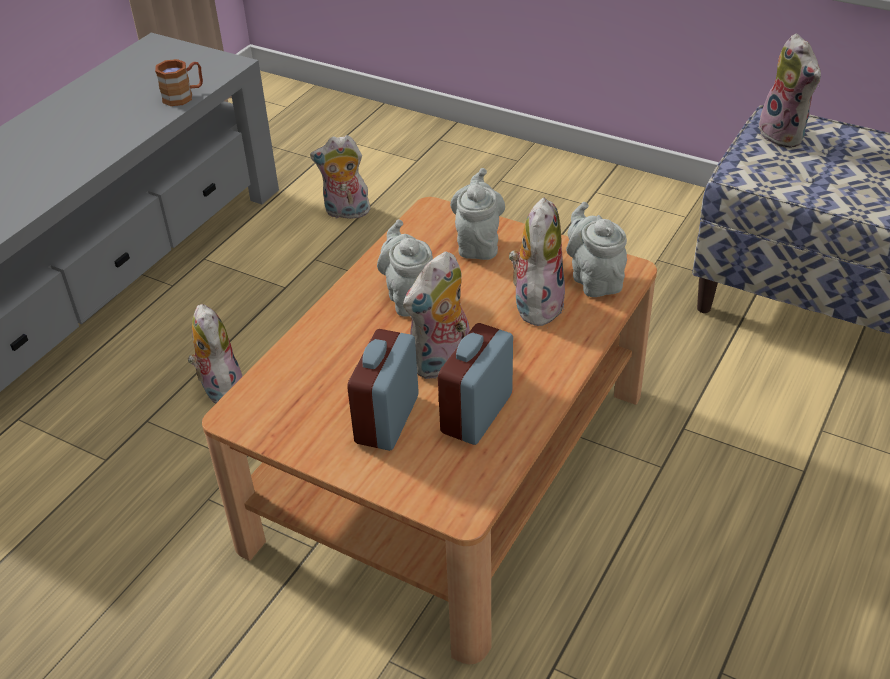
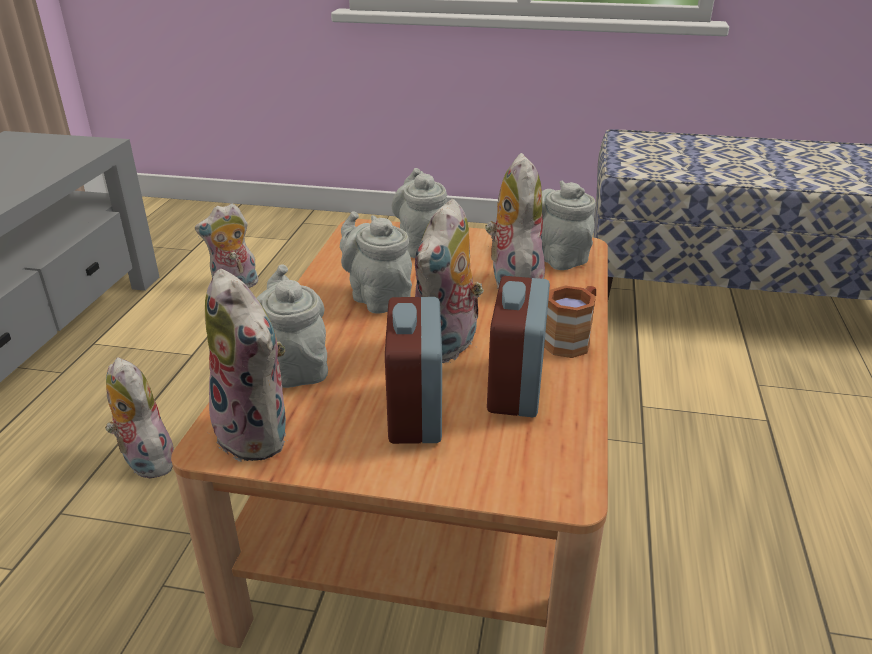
camera: 20 degrees left, 10 degrees down
brown mug [155,59,203,106] -> brown mug moved to [544,285,596,358]
plush toy [759,34,821,148] -> plush toy moved to [205,269,286,462]
none -> grey teapot [257,264,328,388]

